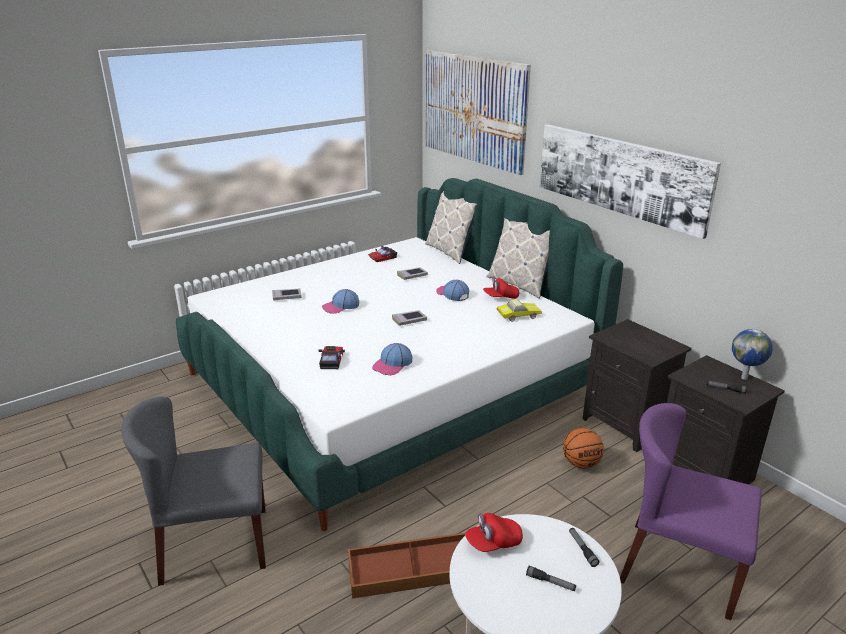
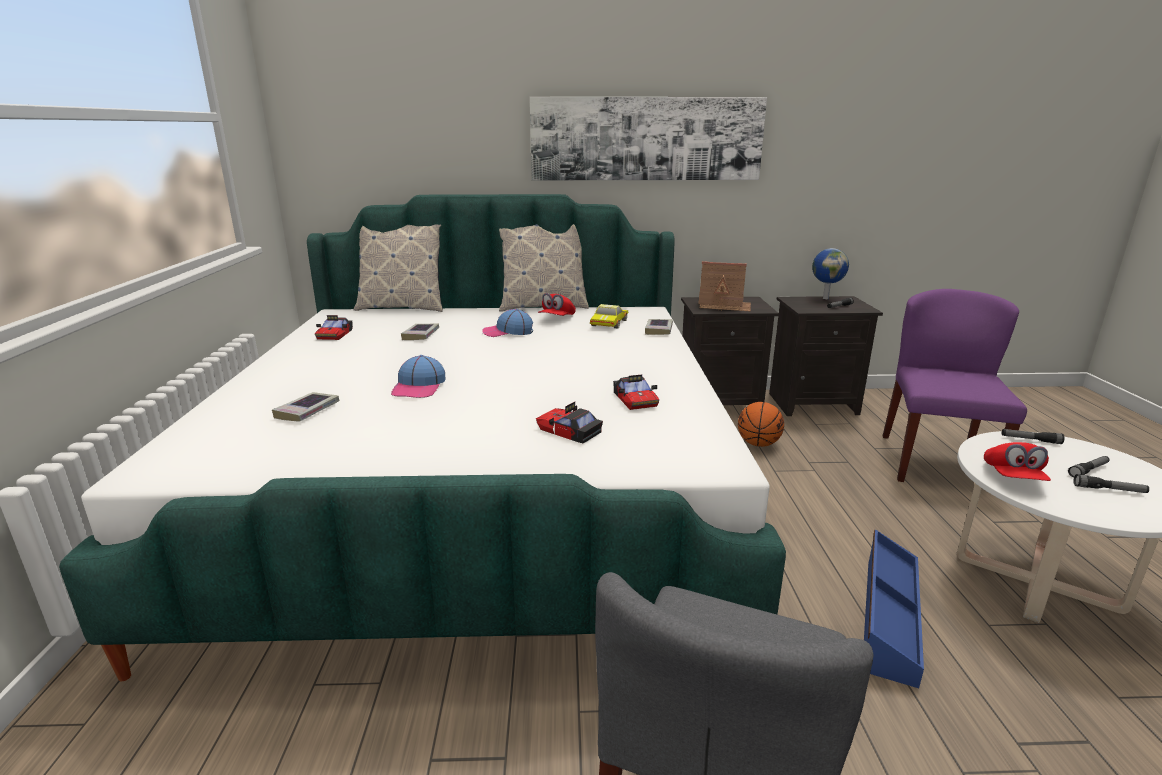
camera: 55 degrees left, 5 degrees down
brown storage box [348,533,465,598] -> blue storage box [864,529,924,688]
cap [372,343,412,375] -> toy car [613,374,659,410]
book [392,310,427,326] -> book moved to [645,319,673,335]
picture [425,50,531,175] -> none
purple chair [620,403,762,620] -> purple chair turned 135 degrees clockwise [883,289,1027,482]
none -> toy house [698,261,751,311]
none -> flashlight [1073,474,1149,493]

